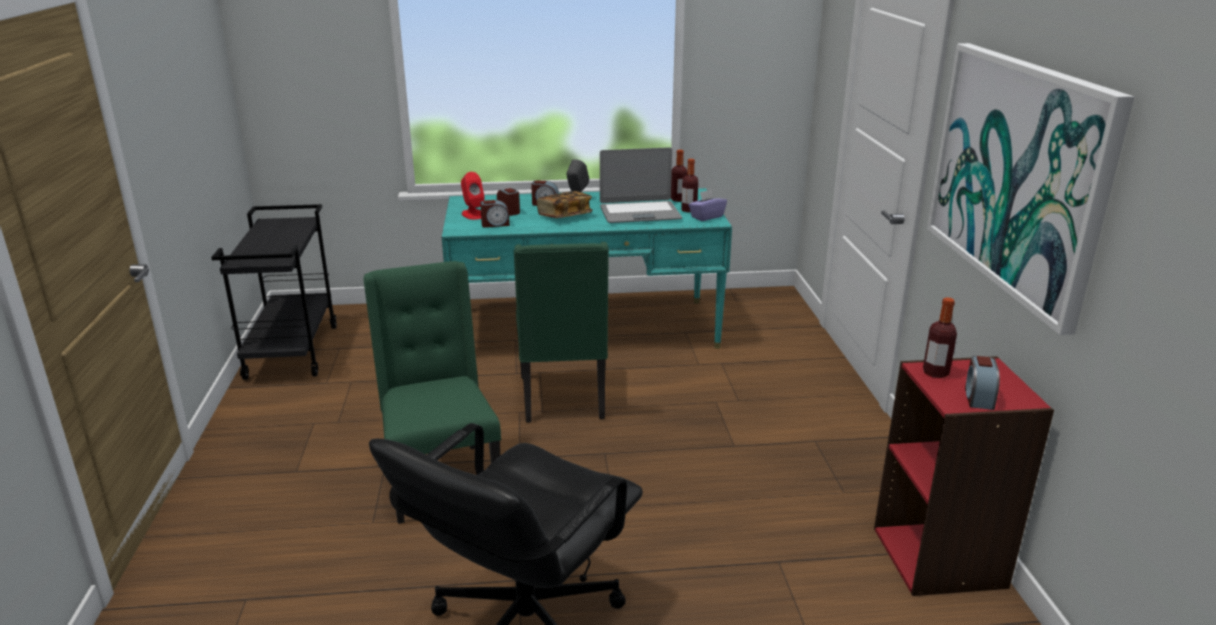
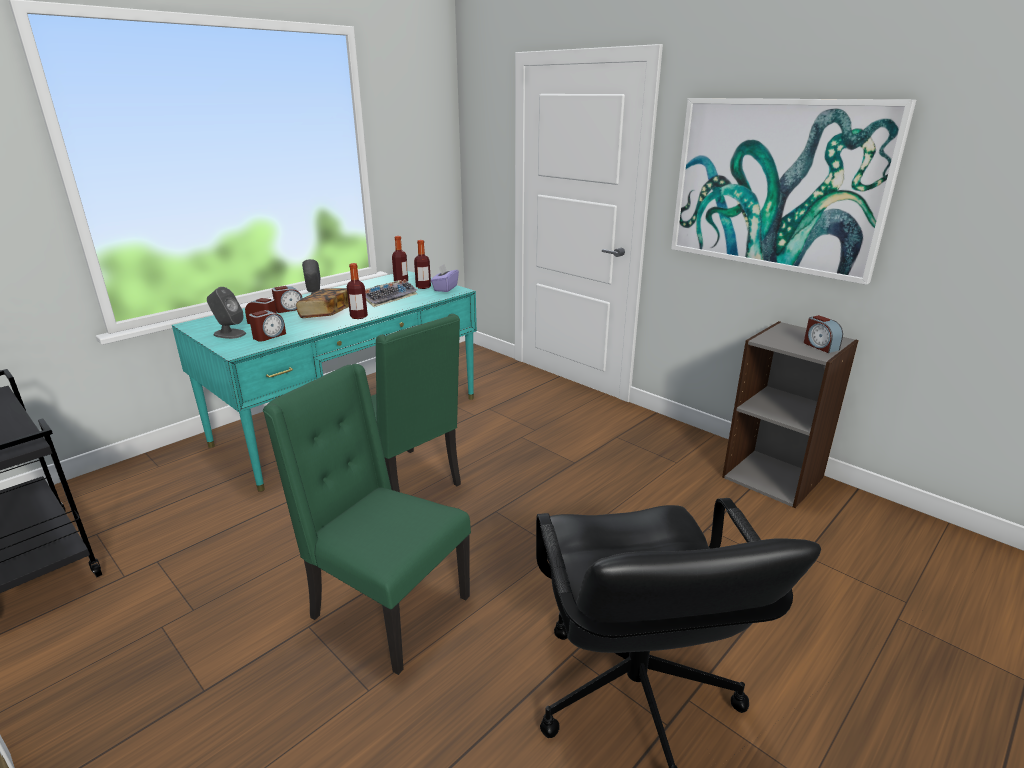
camera: 40 degrees left, 0 degrees up
red speaker [461,172,485,220] -> grey speaker [207,287,246,339]
laptop [600,147,682,223] -> keyboard [365,279,417,307]
red bookcase [874,356,1054,596] -> grey bookcase [722,321,859,508]
bottle [923,297,957,378] -> bottle moved to [347,263,368,319]

